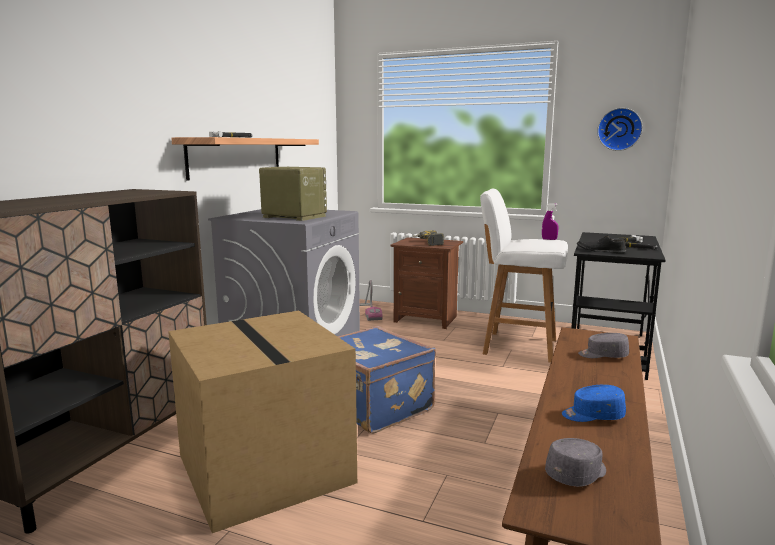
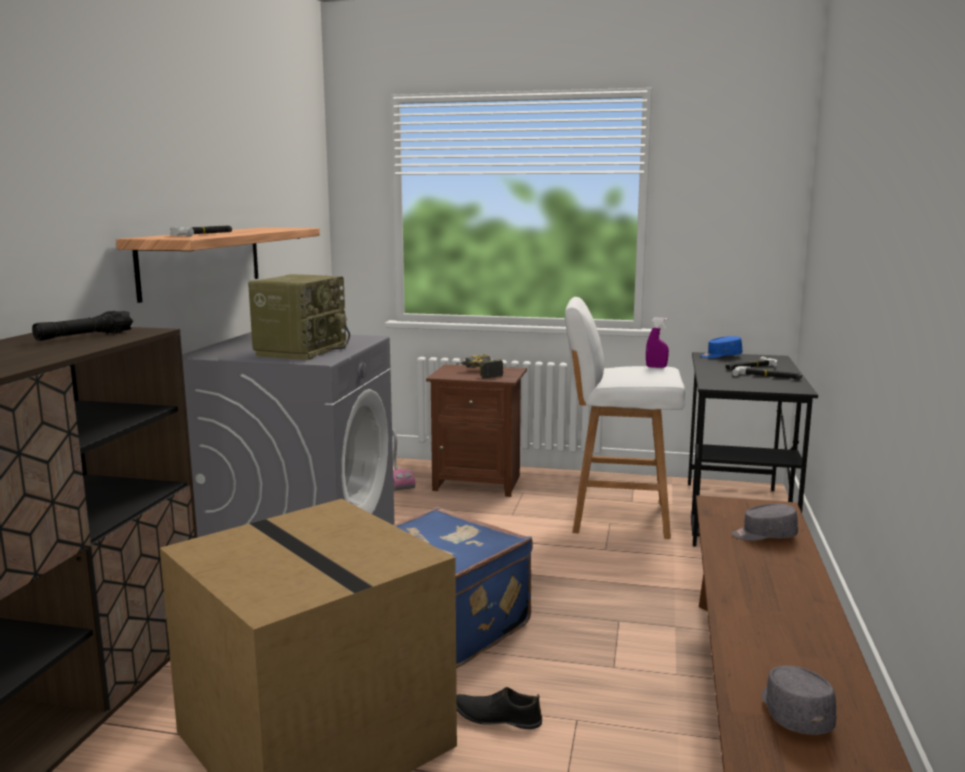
camera: 10 degrees left, 0 degrees up
radio [259,167,327,221] -> radio turned 90 degrees clockwise [248,274,350,360]
grey cap [545,438,606,487] -> grey cap turned 45 degrees counterclockwise [762,666,837,735]
blue cap [562,385,626,422] -> blue cap moved to [701,336,742,358]
black shoe [577,235,626,253] -> black shoe moved to [457,687,542,729]
wall clock [597,108,643,151] -> none
none -> black flashlight [32,311,133,341]

